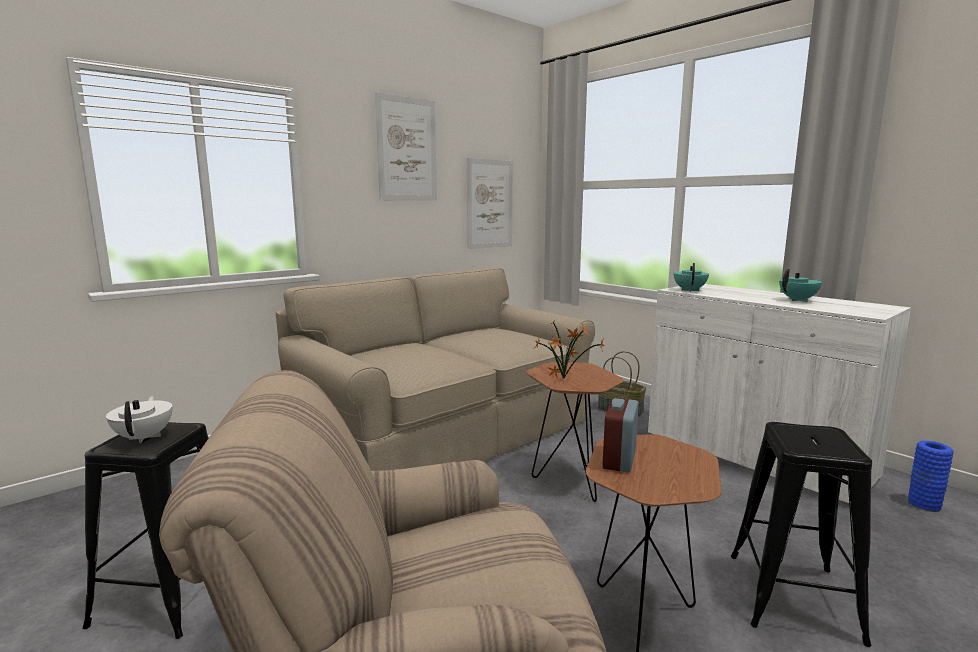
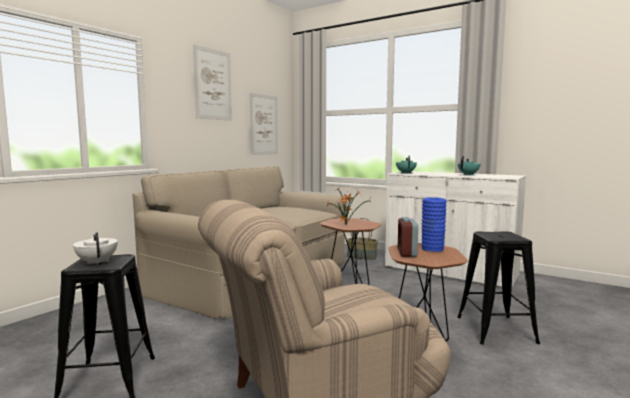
camera: 15 degrees left, 5 degrees down
blue vase [908,441,953,512] -> blue vase moved to [421,197,447,252]

